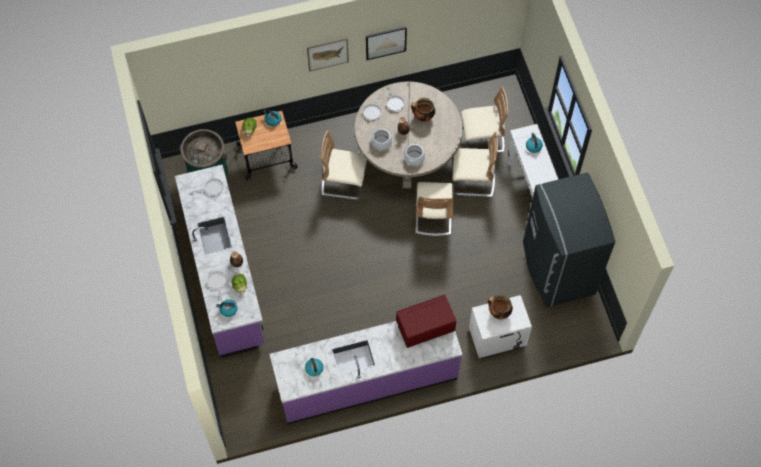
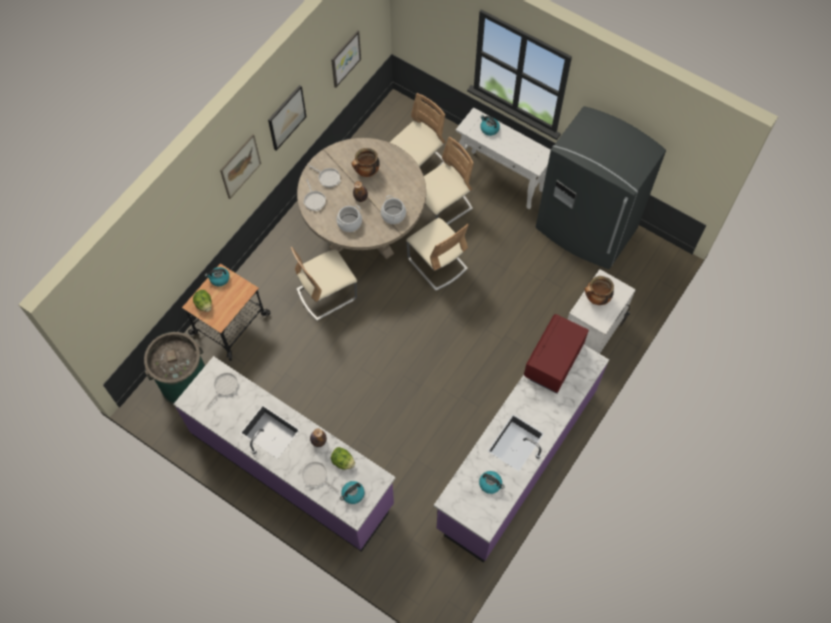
camera: 40 degrees left, 0 degrees up
none -> picture [331,30,361,88]

